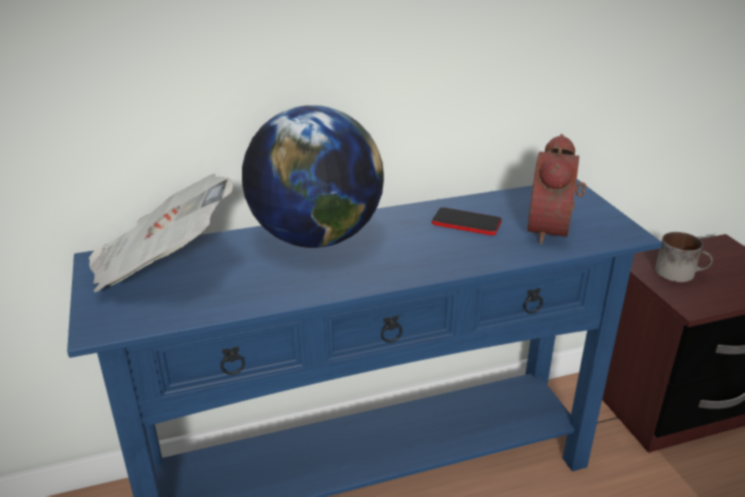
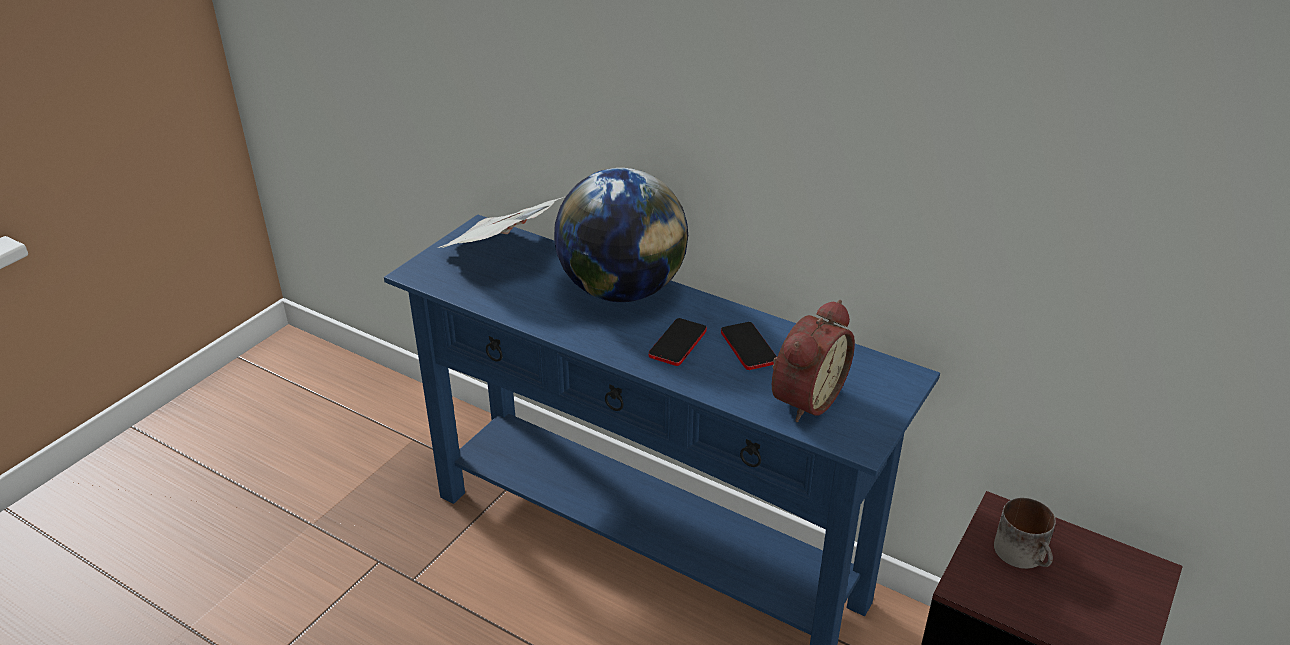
camera: 50 degrees right, 5 degrees up
alarm clock [528,134,586,244] -> alarm clock turned 150 degrees clockwise [772,300,855,422]
none -> phone [649,318,707,366]

